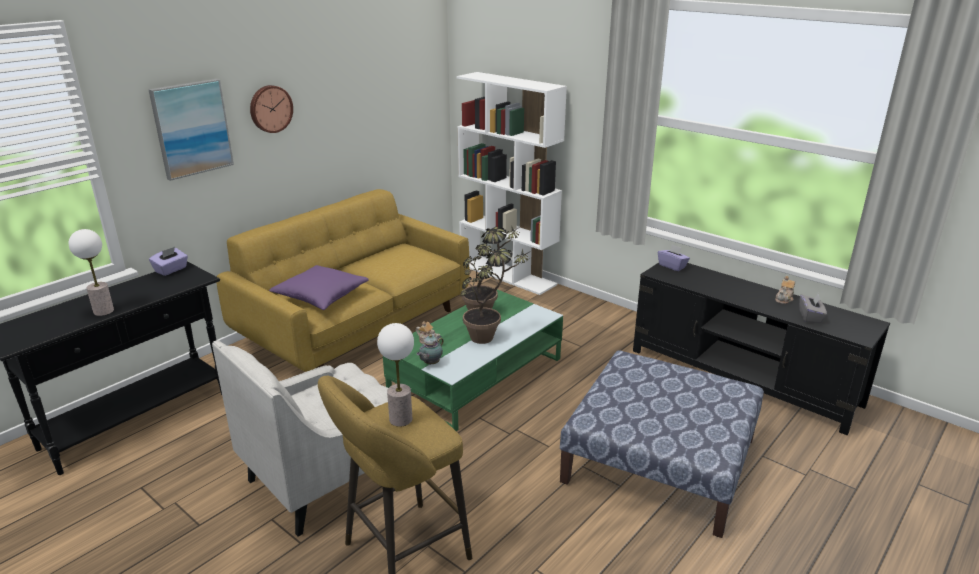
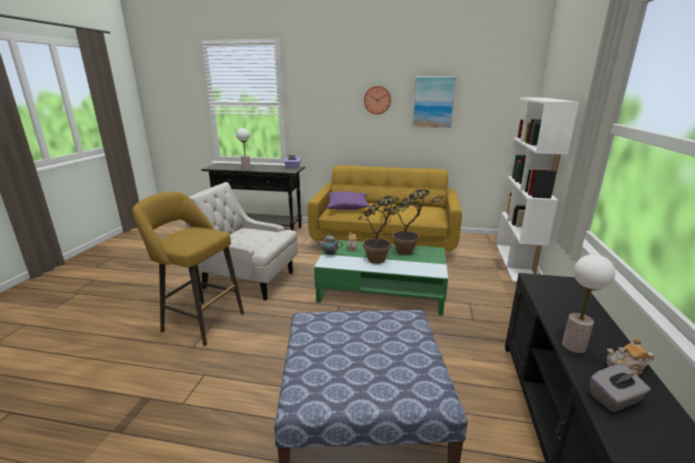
camera: 60 degrees right, 5 degrees down
picture [148,79,234,181] -> picture moved to [412,76,456,128]
table lamp [377,323,414,427] -> table lamp moved to [562,254,615,353]
purple tissue box [658,244,690,271] -> none

